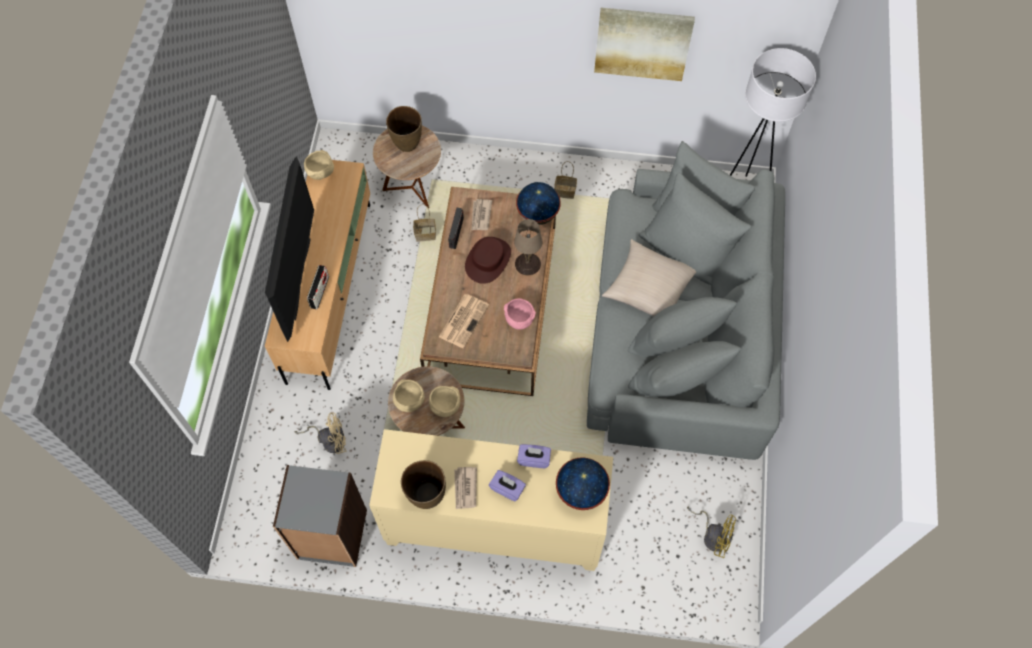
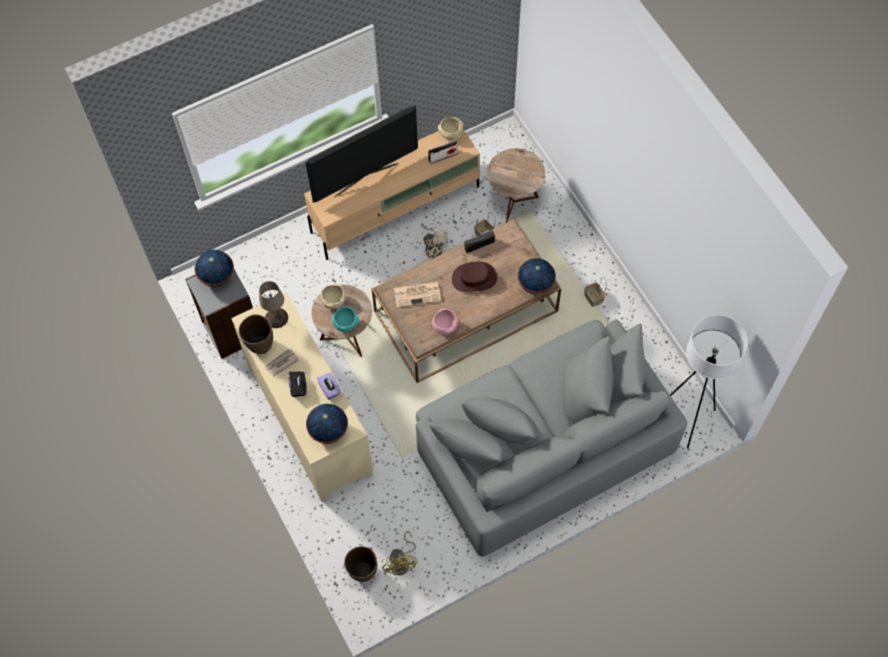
camera: 55 degrees right, 0 degrees up
beige fan [294,413,347,454] -> beige fan moved to [421,223,448,259]
radio [307,265,329,309] -> radio moved to [428,140,458,164]
brown vase [386,106,422,152] -> brown vase moved to [344,546,377,582]
beige bowl [429,386,460,417] -> turquoise bowl [332,307,359,332]
newspaper [472,199,492,230] -> none
purple tissue box [489,470,526,502] -> black tissue box [289,372,307,397]
beige table lamp [514,219,542,275] -> beige table lamp moved to [259,281,288,328]
picture [594,7,695,81] -> none
beige pillow [602,239,696,316] -> none
none -> globe [194,250,234,287]

